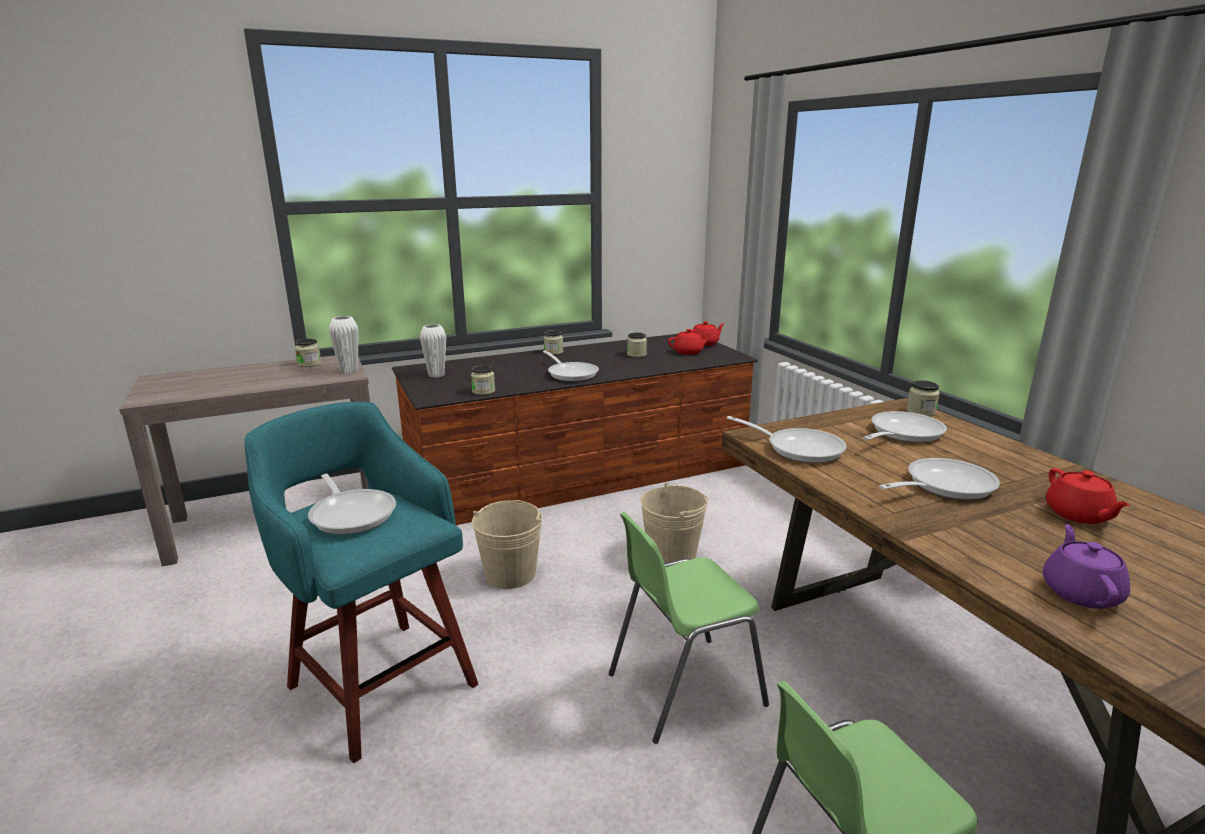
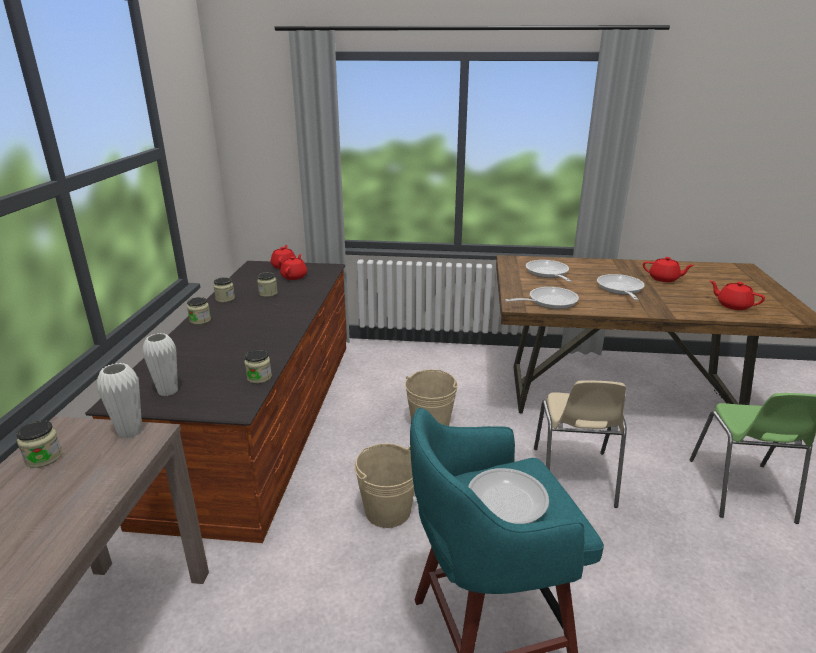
camera: 60 degrees left, 5 degrees up
frying pan [543,350,599,382] -> none
green chair [609,512,769,744] -> beige chair [534,380,627,508]
jar [906,380,940,416] -> jar moved to [213,277,235,302]
purple teapot [1043,524,1130,609] -> red teapot [710,281,765,310]

